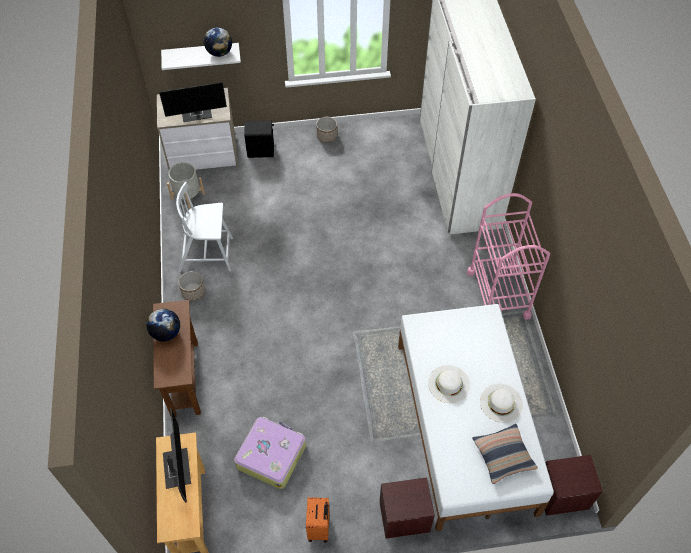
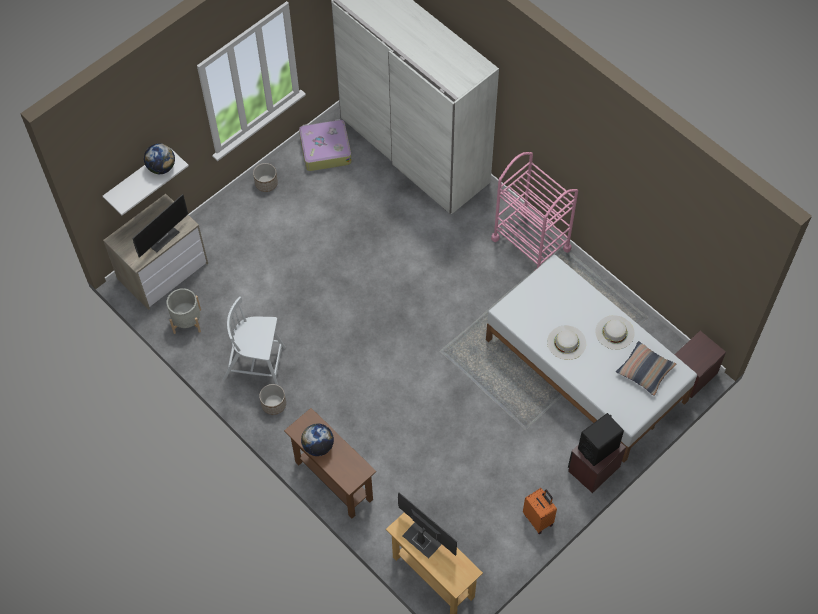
camera: 35 degrees left, 5 degrees up
white chair [176,182,233,272] -> white chair turned 45 degrees clockwise [223,296,286,385]
suitcase [234,417,306,489] -> suitcase moved to [299,119,352,171]
black speaker [244,121,274,158] -> black speaker moved to [578,413,624,466]

